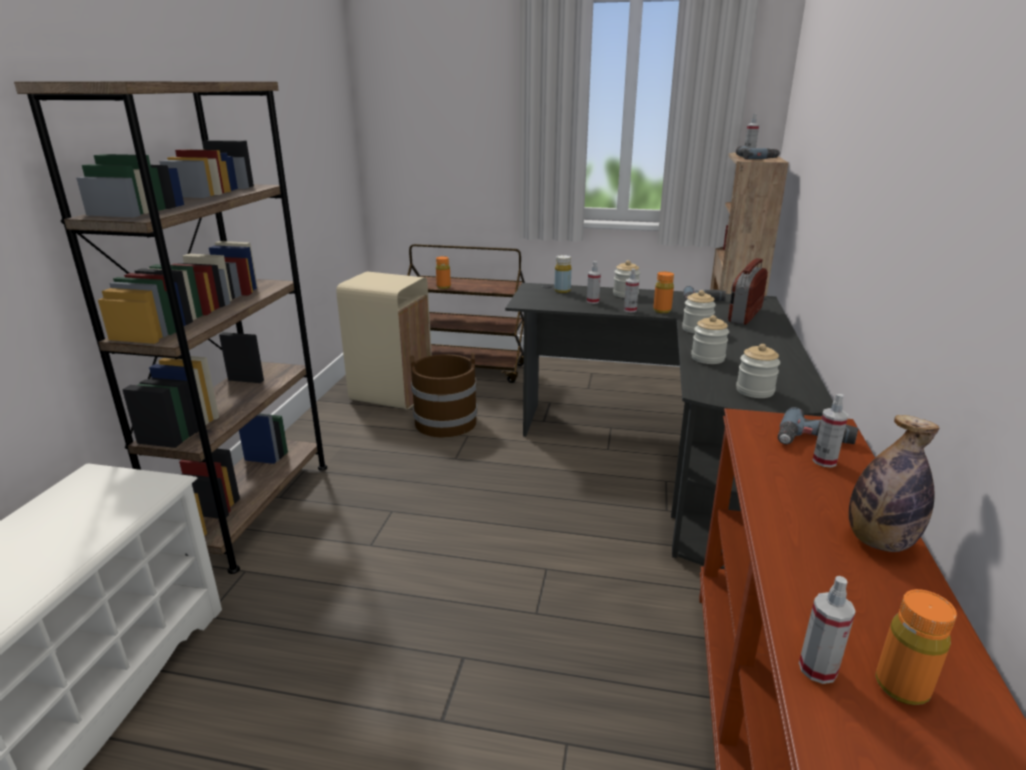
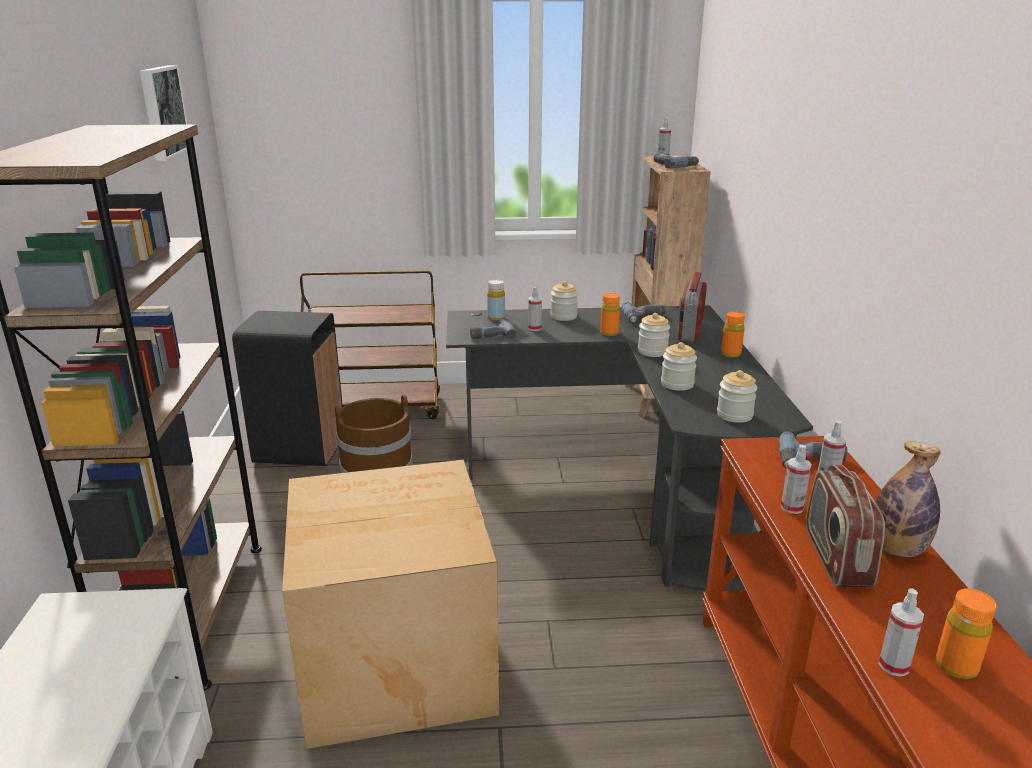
camera: 15 degrees left, 0 degrees up
beige trash can [336,272,432,409] -> black trash can [232,311,343,466]
orange bottle [436,256,451,289] -> orange bottle moved to [721,311,745,358]
spray bottle [624,268,639,312] -> spray bottle moved to [781,444,812,514]
none -> picture [140,65,188,161]
none -> cardboard box [282,460,499,749]
none -> power drill [470,318,517,340]
none -> radio [806,464,885,588]

